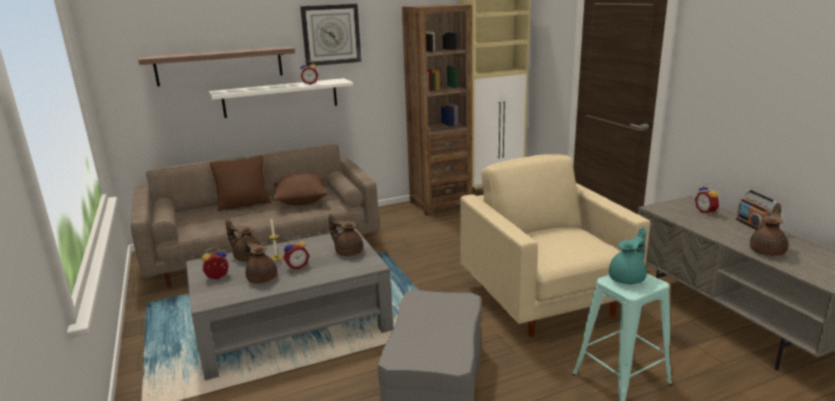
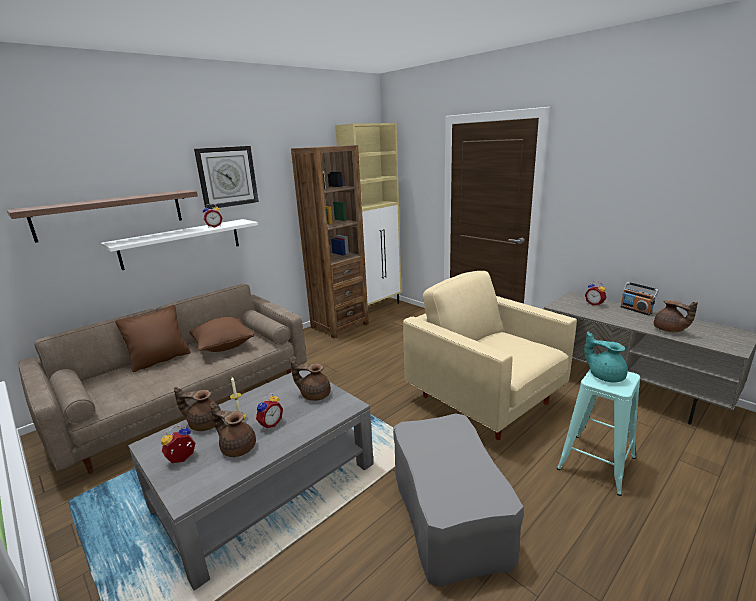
camera: 20 degrees left, 0 degrees up
turquoise teapot [609,227,647,284] -> turquoise teapot turned 75 degrees counterclockwise [584,332,628,382]
brown teapot [750,203,788,256] -> brown teapot turned 135 degrees clockwise [654,300,698,332]

